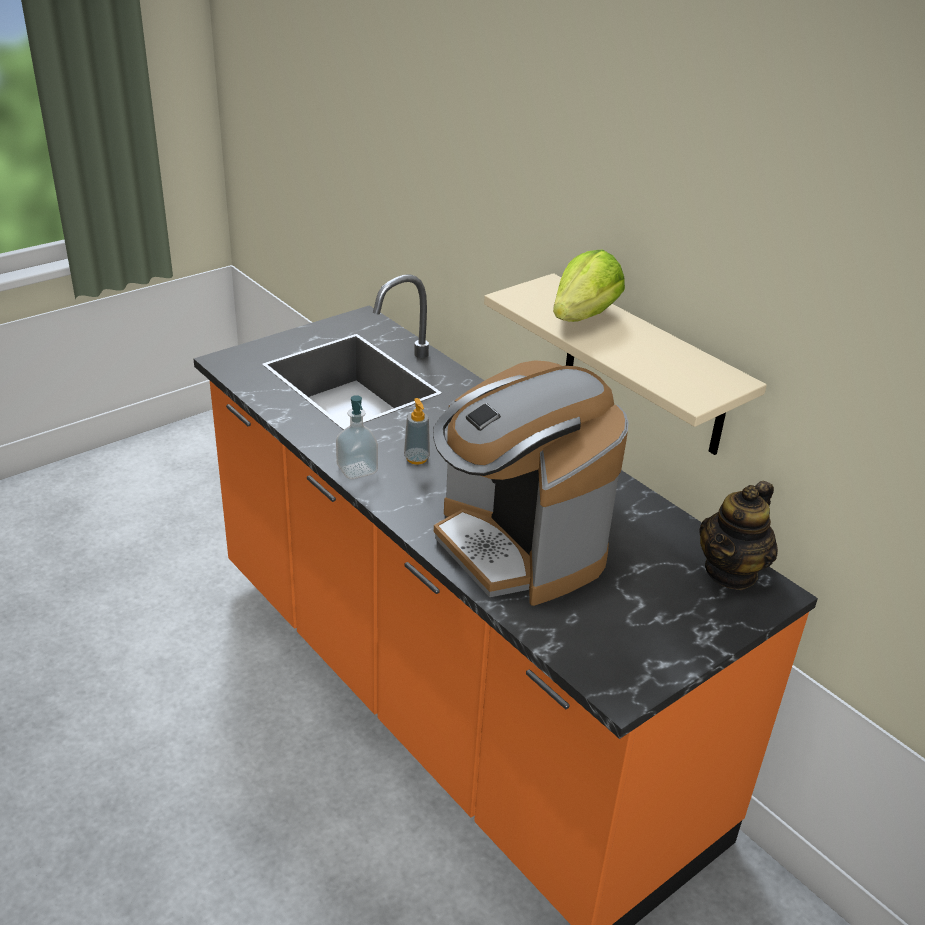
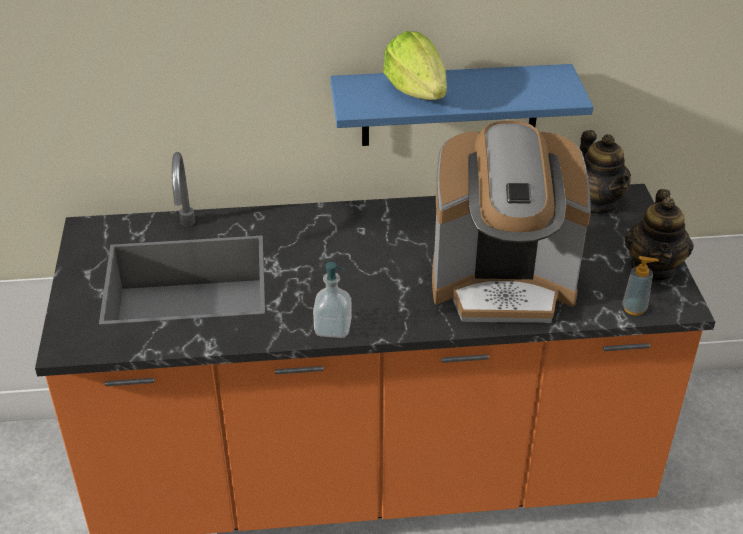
camera: 55 degrees left, 5 degrees up
soap dispenser [404,398,430,465] -> soap dispenser moved to [622,256,659,315]
beige shelf [484,273,767,455] -> blue shelf [330,64,593,146]
none -> teapot [625,189,694,282]

